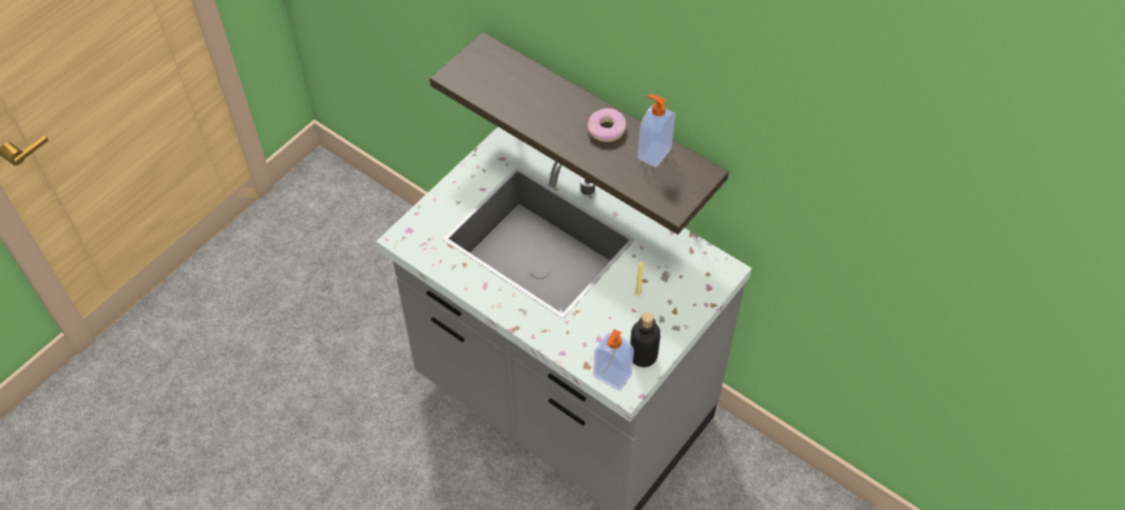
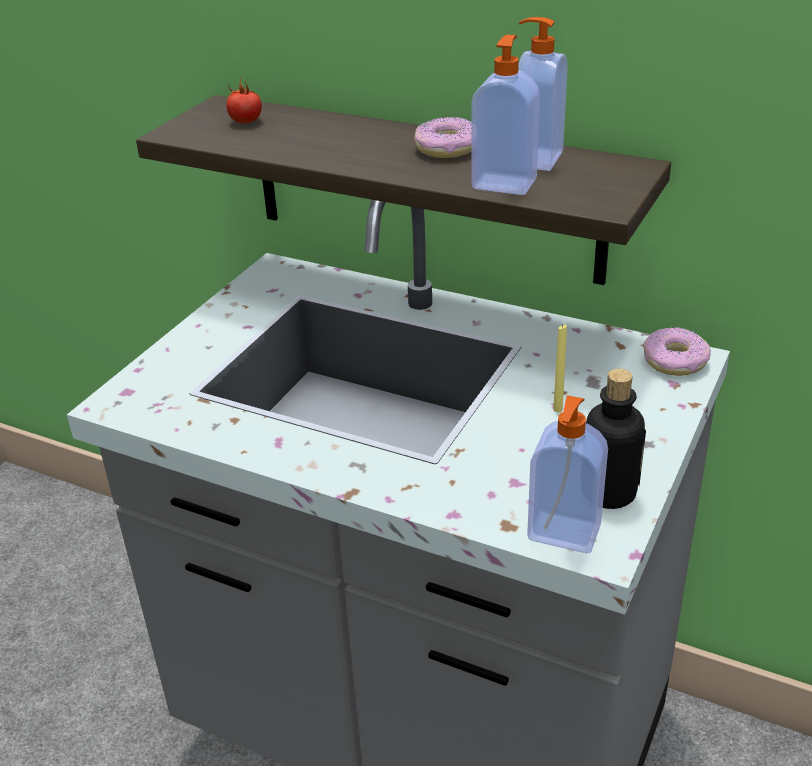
camera: 10 degrees left, 20 degrees down
none -> tomato [226,78,262,124]
none -> soap dispenser [471,35,540,195]
none -> donut [643,327,711,376]

